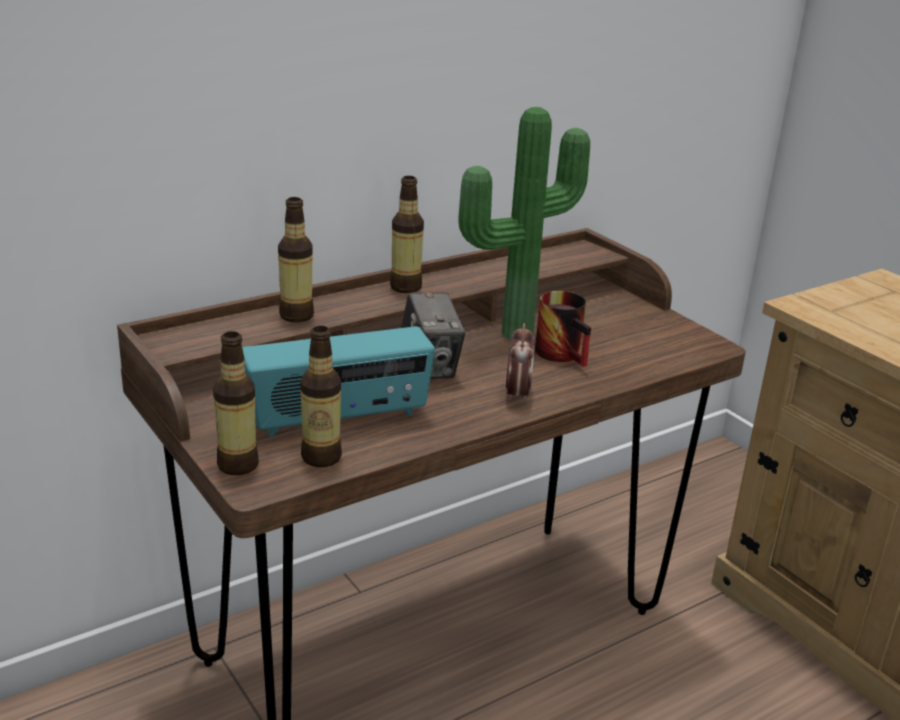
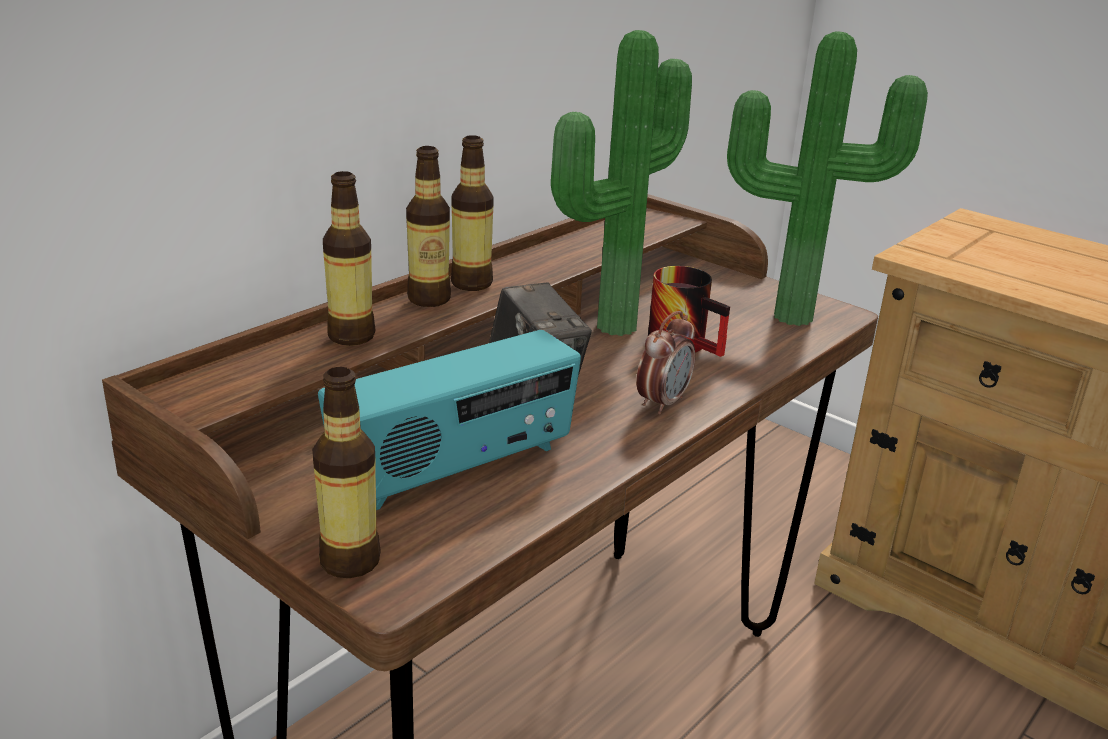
camera: 15 degrees left, 0 degrees up
bottle [300,326,342,467] -> bottle moved to [406,146,451,307]
alarm clock [506,323,534,404] -> alarm clock turned 45 degrees clockwise [636,311,695,414]
none -> potted plant [727,32,928,326]

